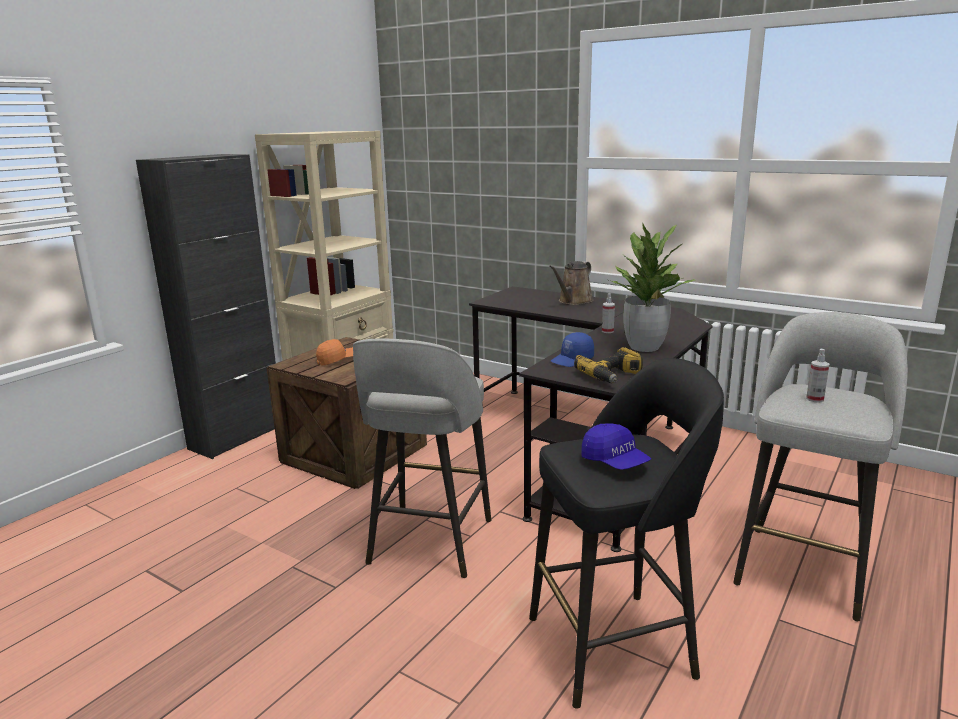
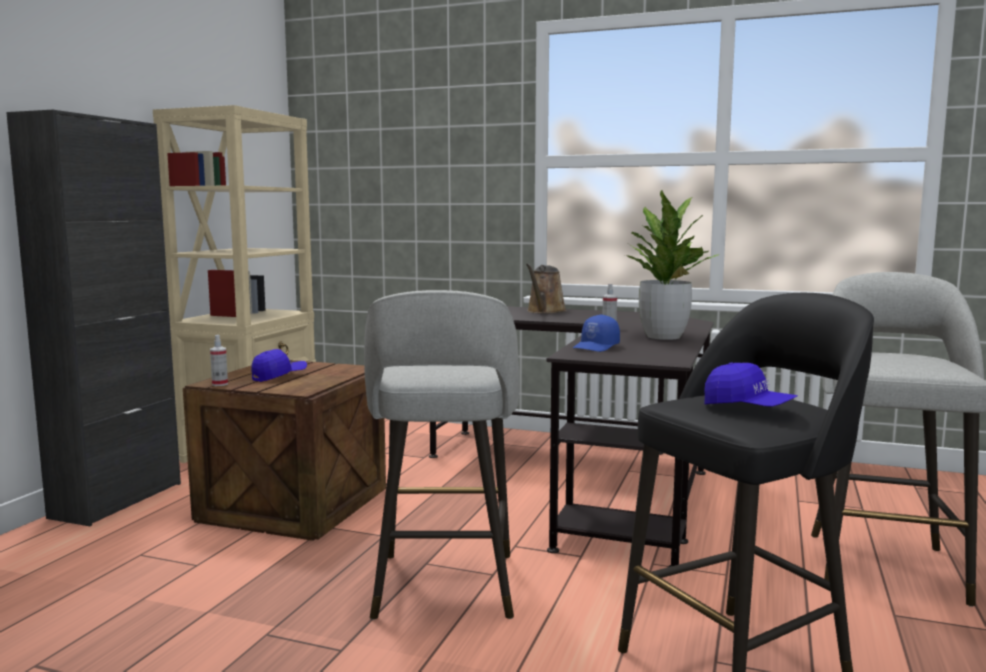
camera: 15 degrees left, 10 degrees down
orange cap [316,339,353,366] -> blue cap [251,349,307,382]
power drill [574,347,643,383] -> none
spray bottle [806,349,829,403] -> spray bottle moved to [210,335,228,386]

